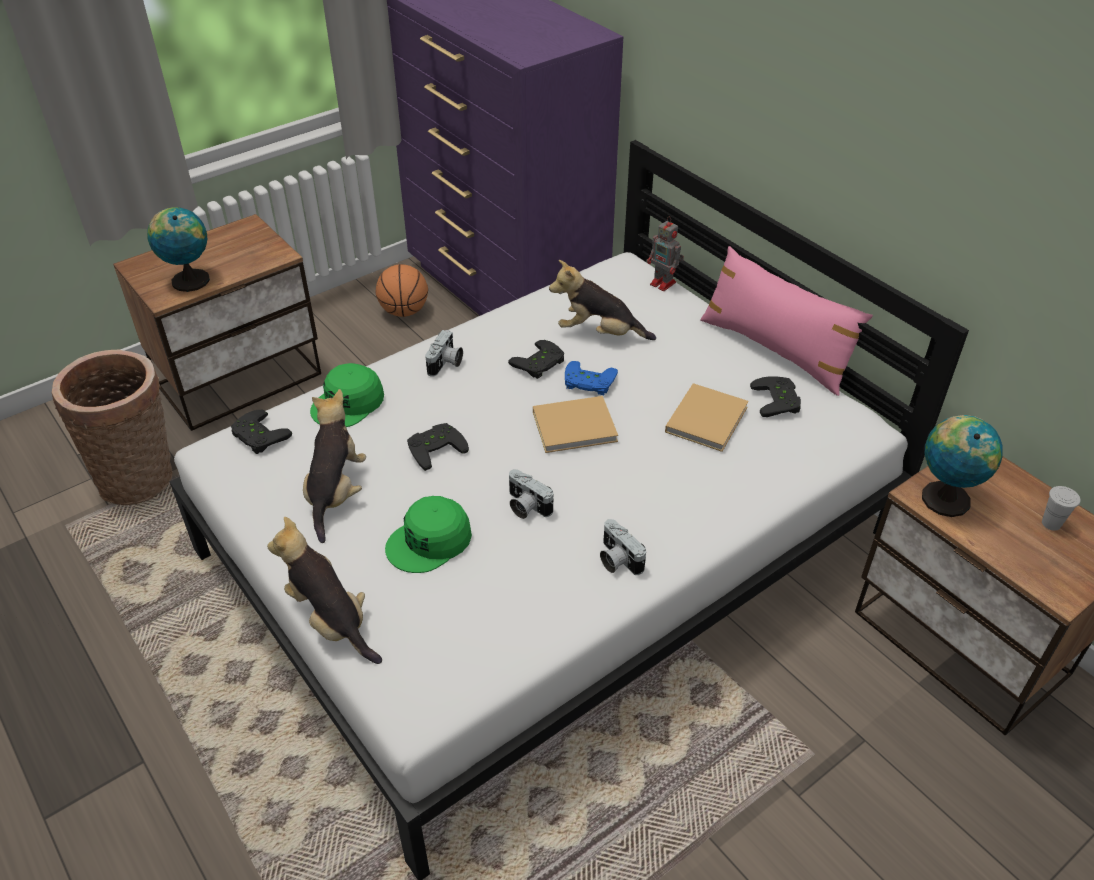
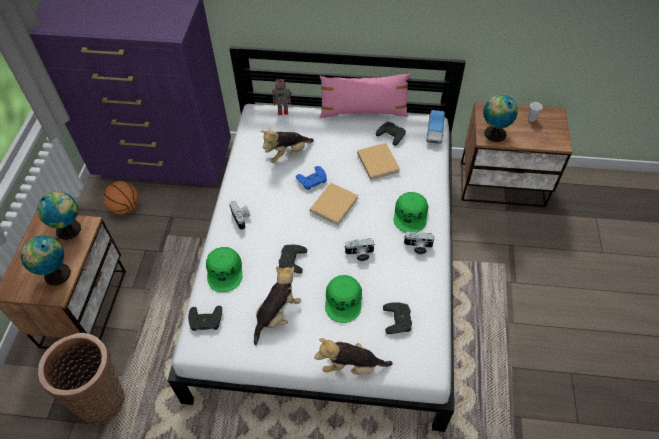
camera: 45 degrees left, 10 degrees up
plush toy [303,389,366,543] -> plush toy turned 75 degrees clockwise [254,267,301,346]
black game controller [508,340,564,379] -> black game controller moved to [383,302,412,334]
none -> globe [37,191,81,240]
none -> green cap [394,192,429,232]
none -> toy car [426,110,445,144]

